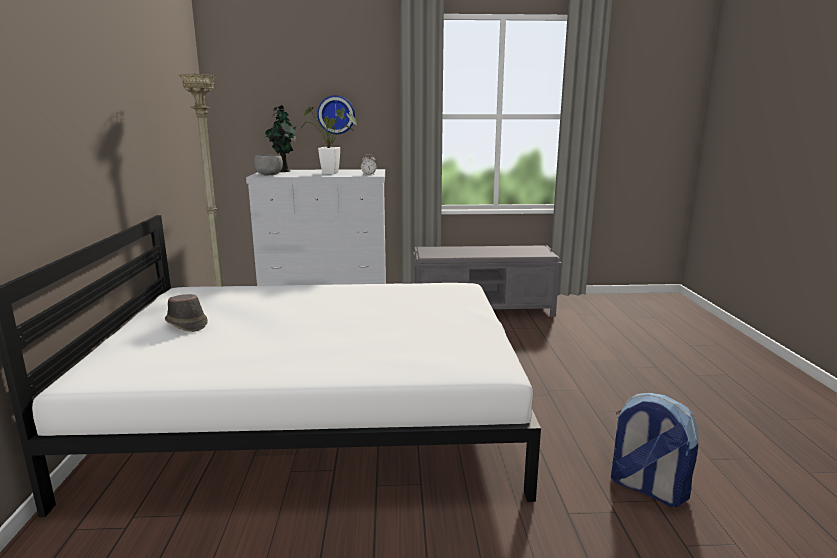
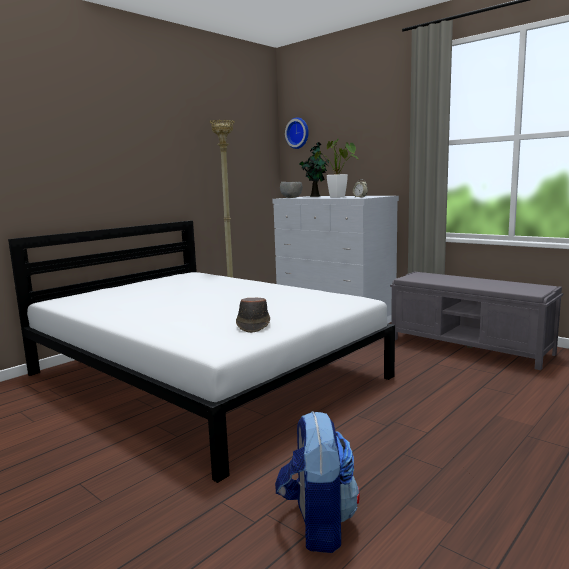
camera: 45 degrees right, 5 degrees down
brown hat [165,294,208,332] -> brown hat moved to [236,297,270,333]
wall clock [317,95,355,134] -> wall clock moved to [285,117,309,149]

